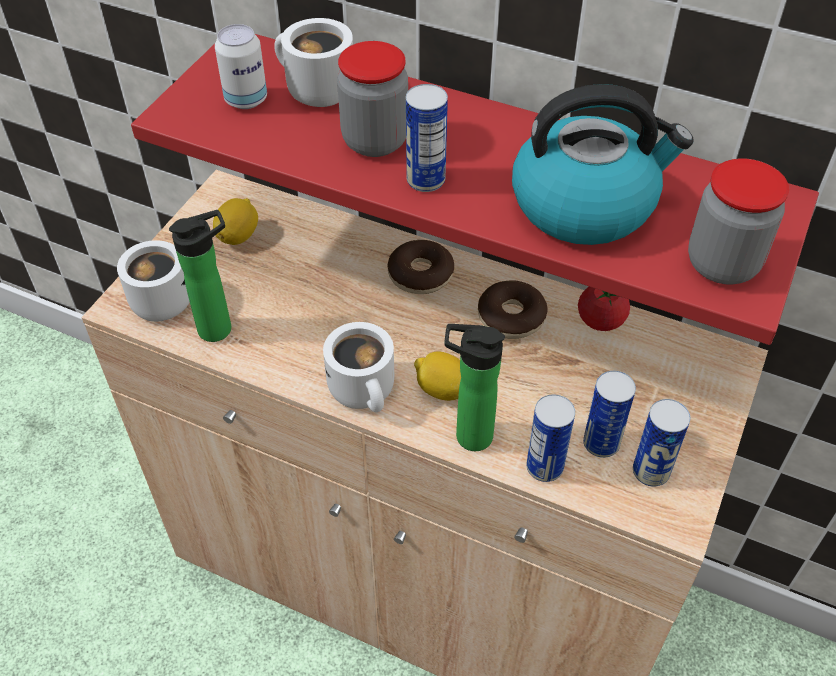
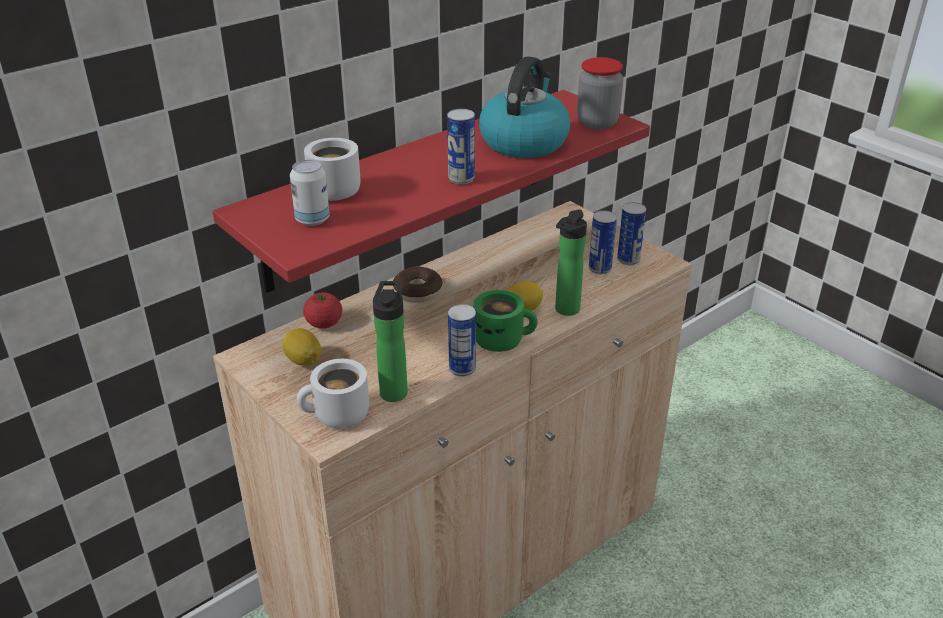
camera: 65 degrees left, 15 degrees down
white mug [323,322,394,412] -> green mug [473,290,538,352]
jar [337,41,408,157] -> none
donut [478,280,548,339] -> none
can [526,394,575,482] -> can moved to [448,304,476,377]
tomato [578,287,630,331] -> tomato moved to [303,293,342,328]

